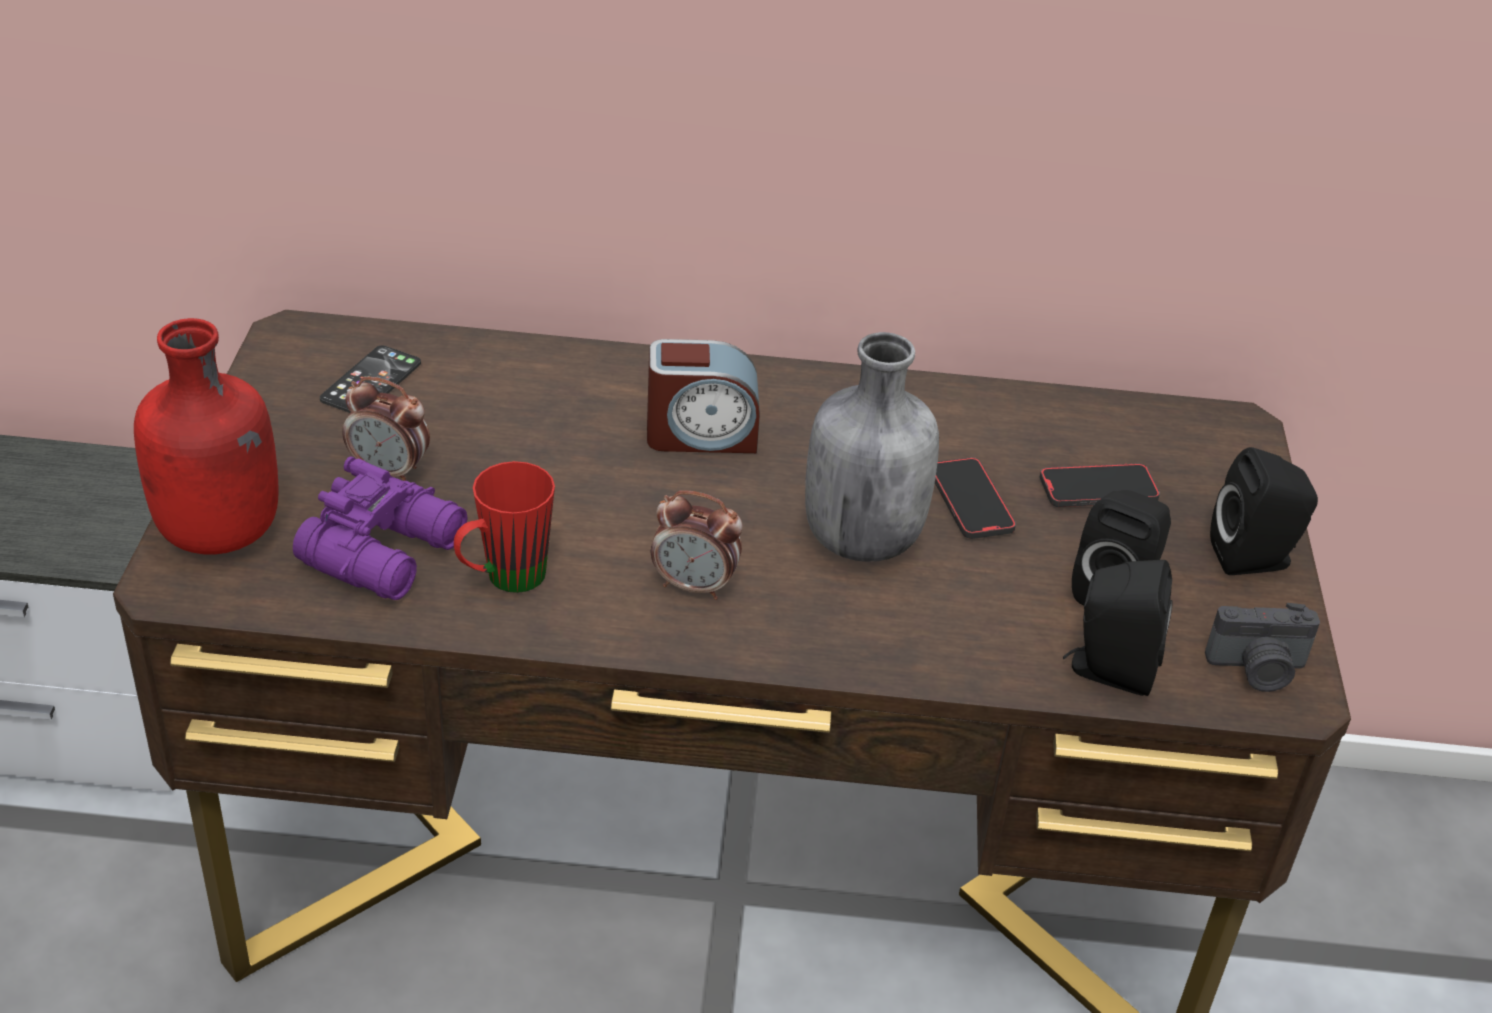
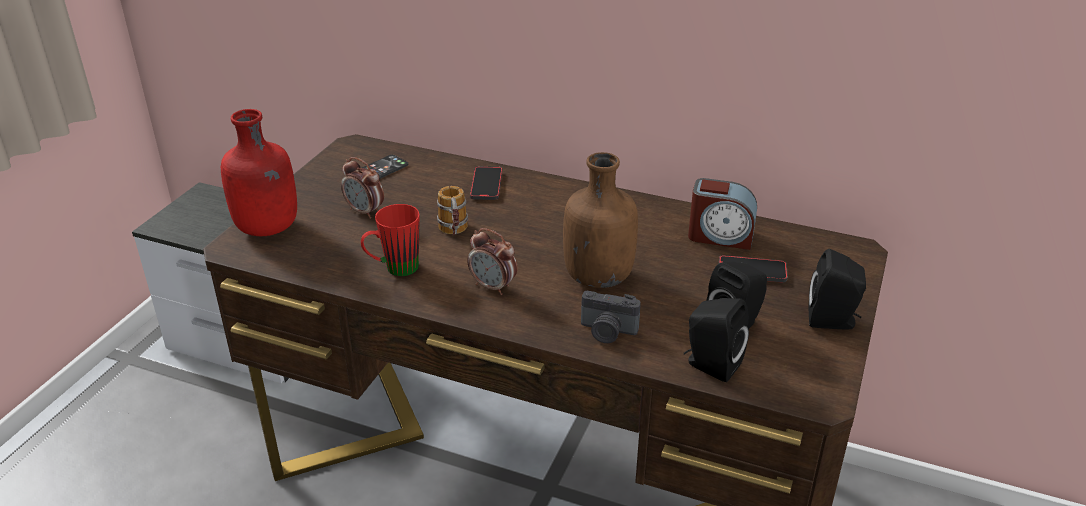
camera: 20 degrees right, 5 degrees down
purple binoculars [293,457,468,600] -> none
alarm clock [647,339,760,453] -> alarm clock moved to [688,178,757,250]
grey bottle [805,332,939,562] -> brown bottle [563,152,638,288]
phone [935,457,1016,539] -> phone moved to [470,166,502,200]
camera [1205,603,1320,692] -> camera moved to [581,291,641,343]
none -> mug [437,186,468,235]

